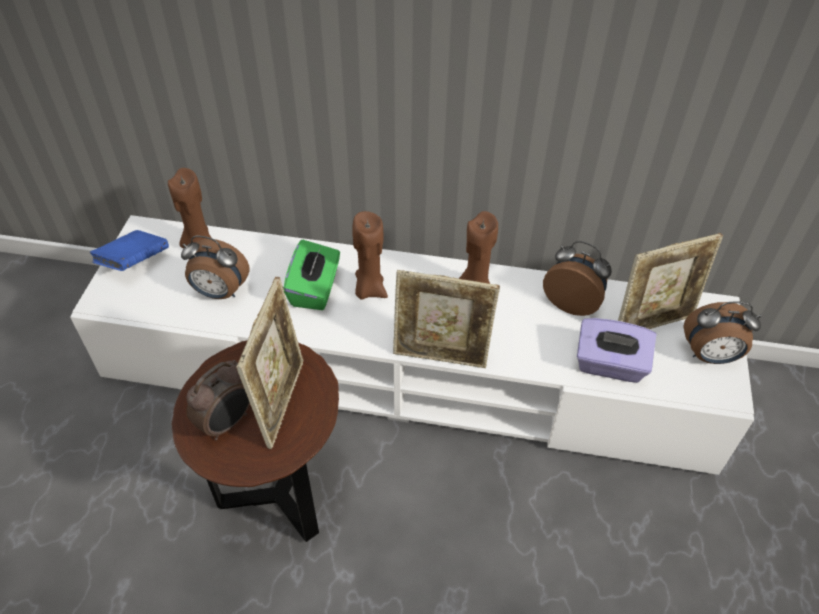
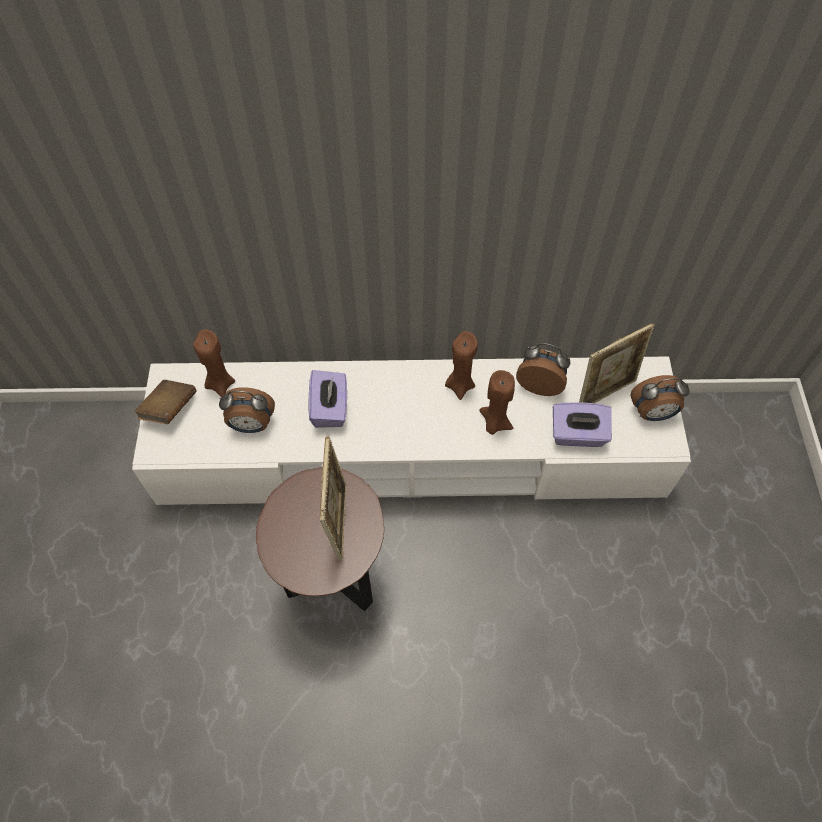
camera: 10 degrees left, 10 degrees up
blue book [90,230,169,271] -> brown book [134,380,197,424]
alarm clock [186,360,250,440] -> none
green tissue box [283,239,340,310] -> purple tissue box [309,370,347,428]
brown candle [352,211,388,300] -> brown candle moved to [480,370,515,435]
picture frame [393,270,500,368] -> none

